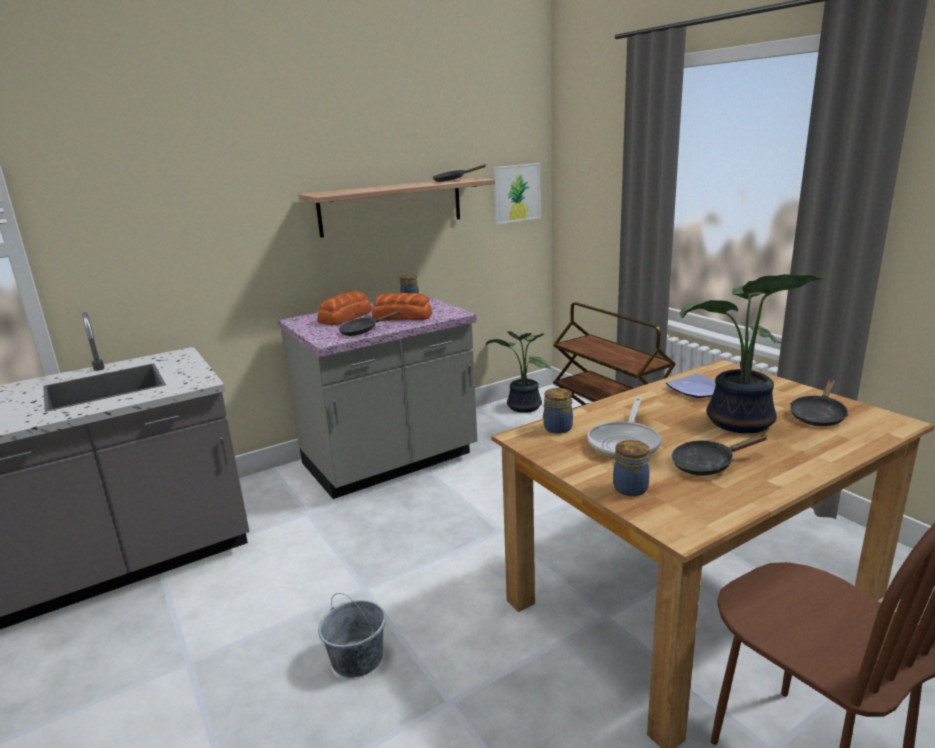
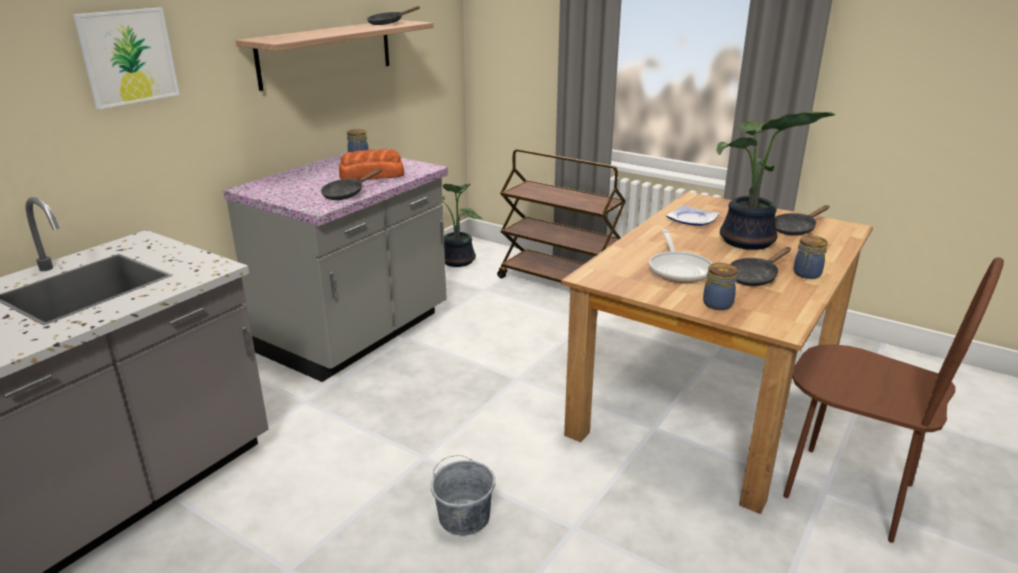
camera: 25 degrees left, 5 degrees up
bread [317,291,372,325] -> none
picture [493,163,541,224] -> picture moved to [73,8,180,109]
jar [543,388,573,434] -> jar moved to [793,236,828,279]
black frying pan [790,379,849,426] -> black frying pan turned 45 degrees clockwise [775,205,829,236]

